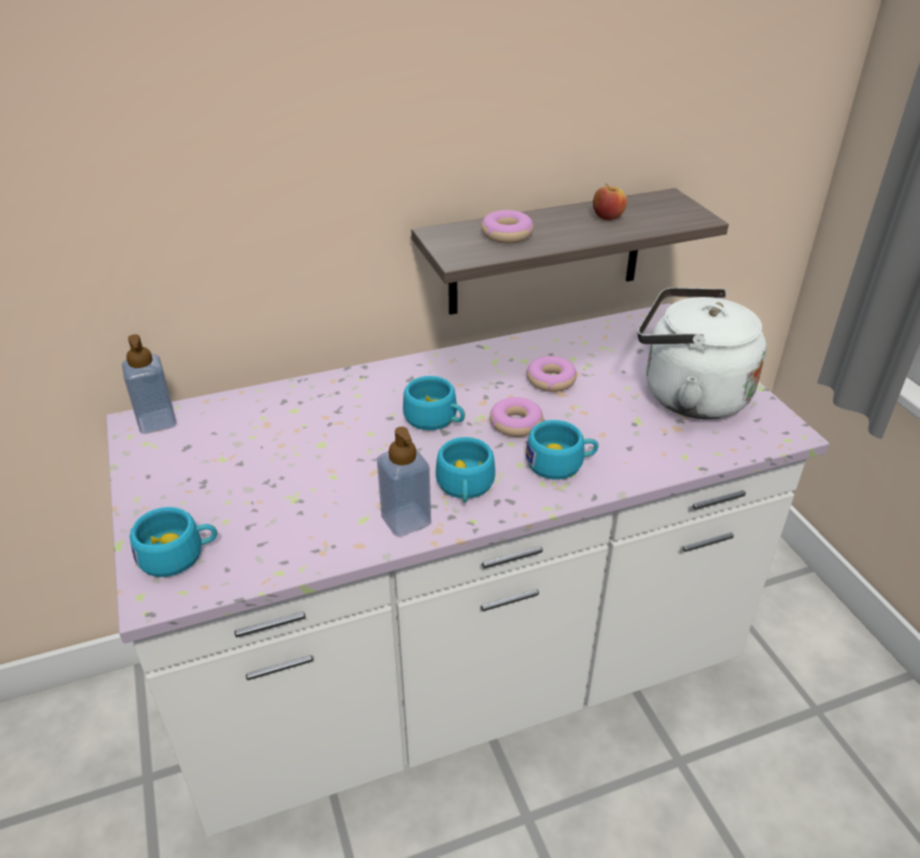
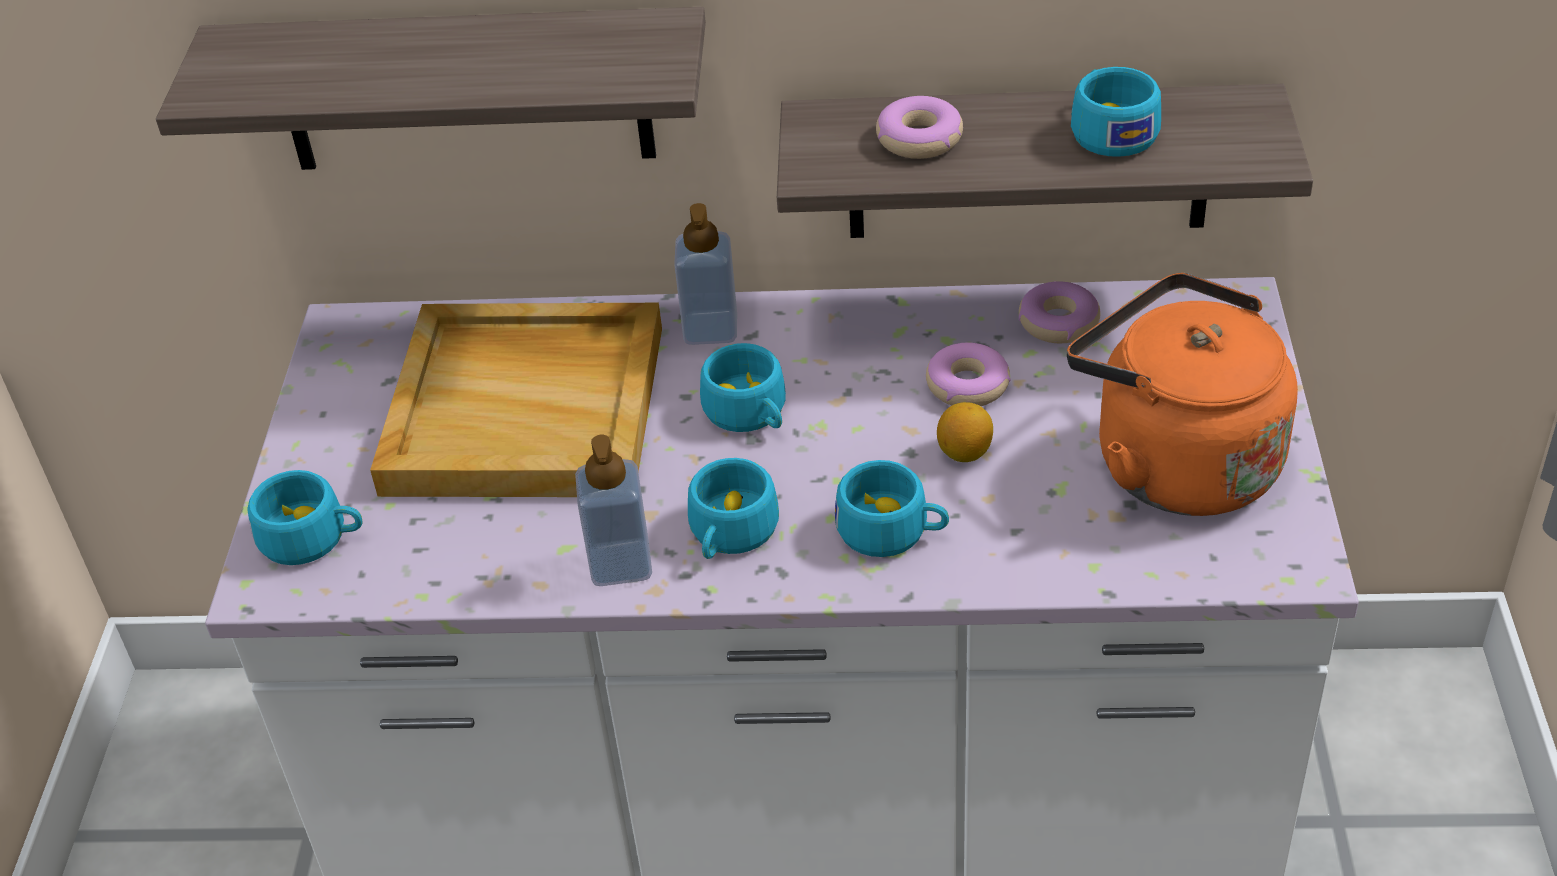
camera: 25 degrees right, 5 degrees up
soap dispenser [122,334,177,434] -> soap dispenser moved to [674,203,737,345]
donut [490,397,543,437] -> donut moved to [1019,281,1101,343]
apple [593,183,627,220] -> turquoise cup [1071,67,1161,157]
white kettle [638,288,766,419] -> orange kettle [1067,273,1298,516]
none -> shelf [156,7,706,170]
none -> beige tray [370,303,662,497]
none -> lemon [937,402,993,462]

